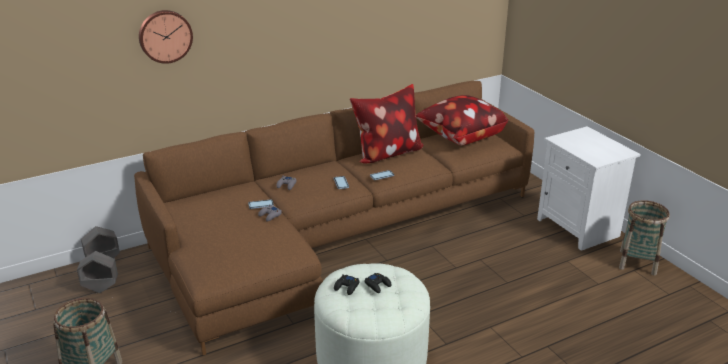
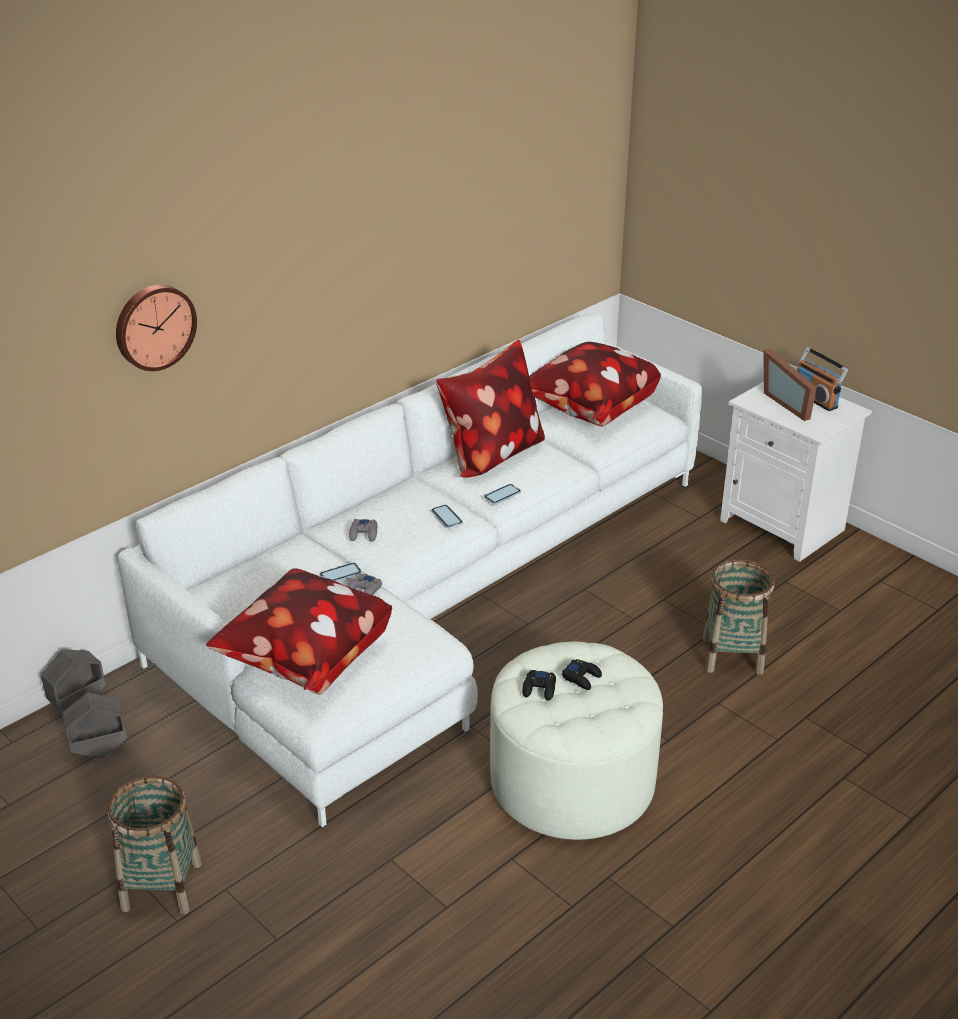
camera: 15 degrees left, 5 degrees up
brown sofa [134,81,534,356] -> white sofa [117,313,702,828]
basket [619,200,670,275] -> basket moved to [703,559,774,675]
none -> pillow [206,568,392,695]
none -> picture frame [763,348,817,421]
none -> radio [797,347,848,411]

